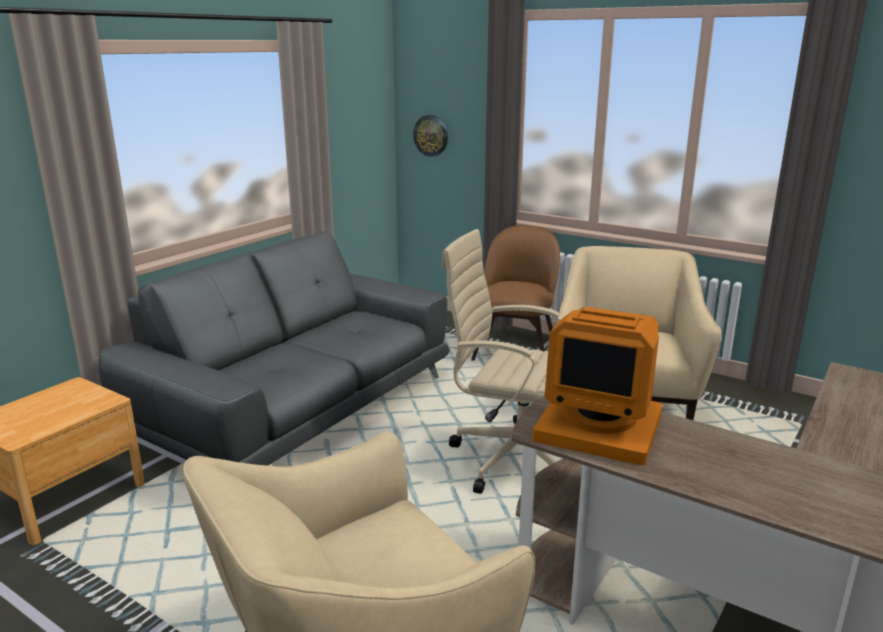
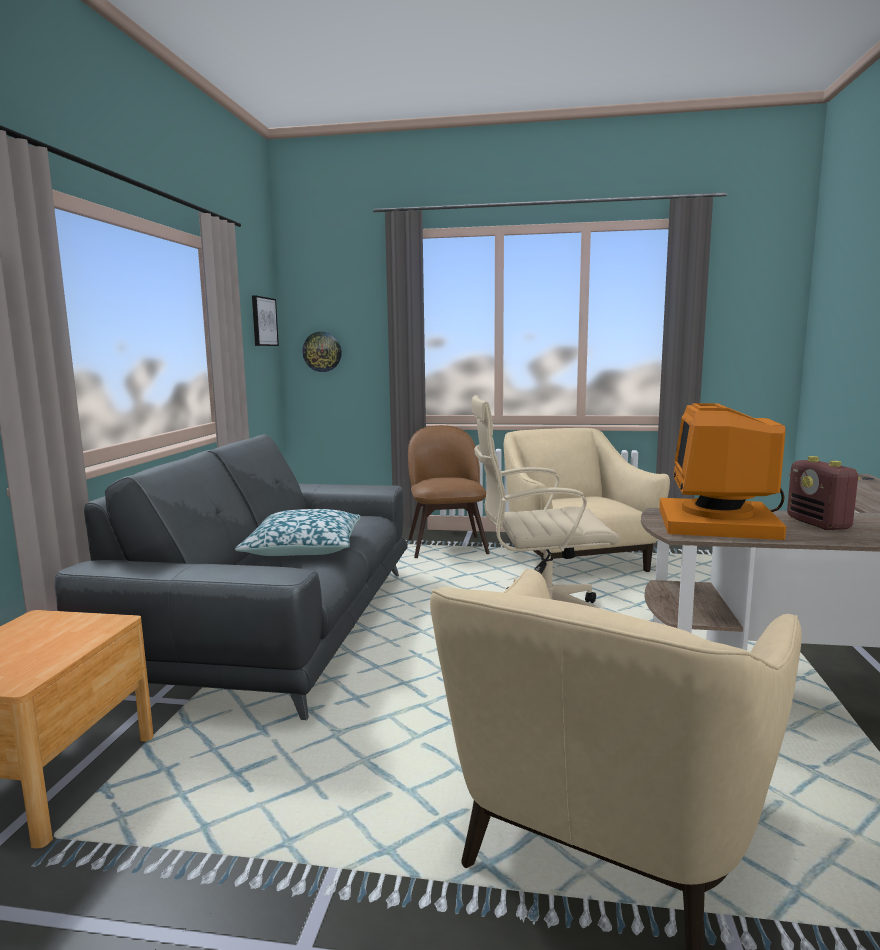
camera: 25 degrees left, 10 degrees down
monitor [533,307,663,466] -> monitor turned 105 degrees clockwise [659,403,786,540]
none -> pillow [235,509,361,556]
none -> picture [252,295,279,346]
none -> radio [787,456,860,530]

